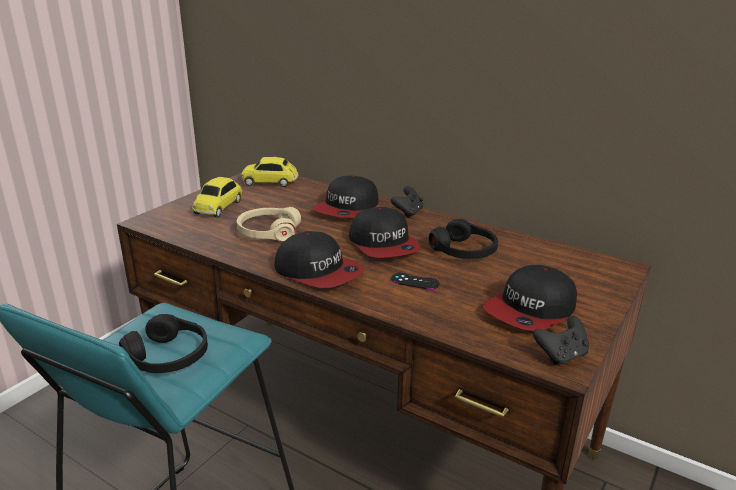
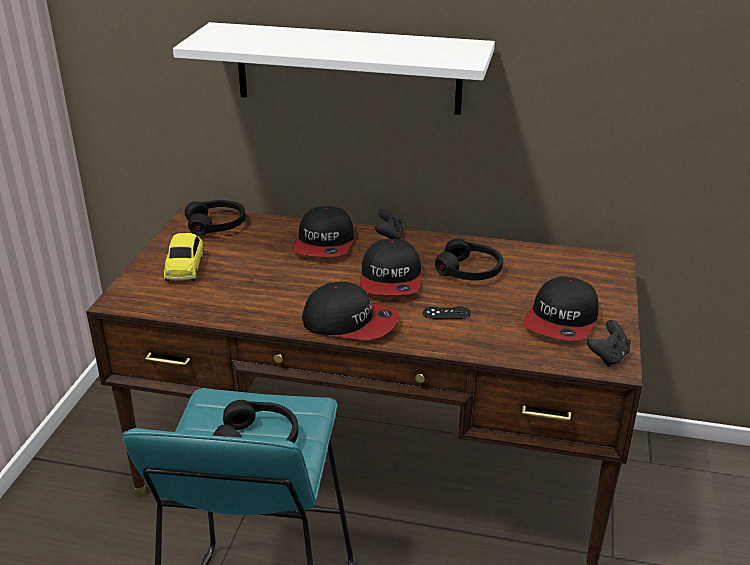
camera: 20 degrees left, 5 degrees up
beige headphones [237,207,301,242] -> none
toy car [242,157,298,187] -> black headphones [185,200,246,236]
cap [349,207,421,258] -> cap turned 45 degrees clockwise [360,239,421,295]
none -> white shelf [173,22,495,115]

